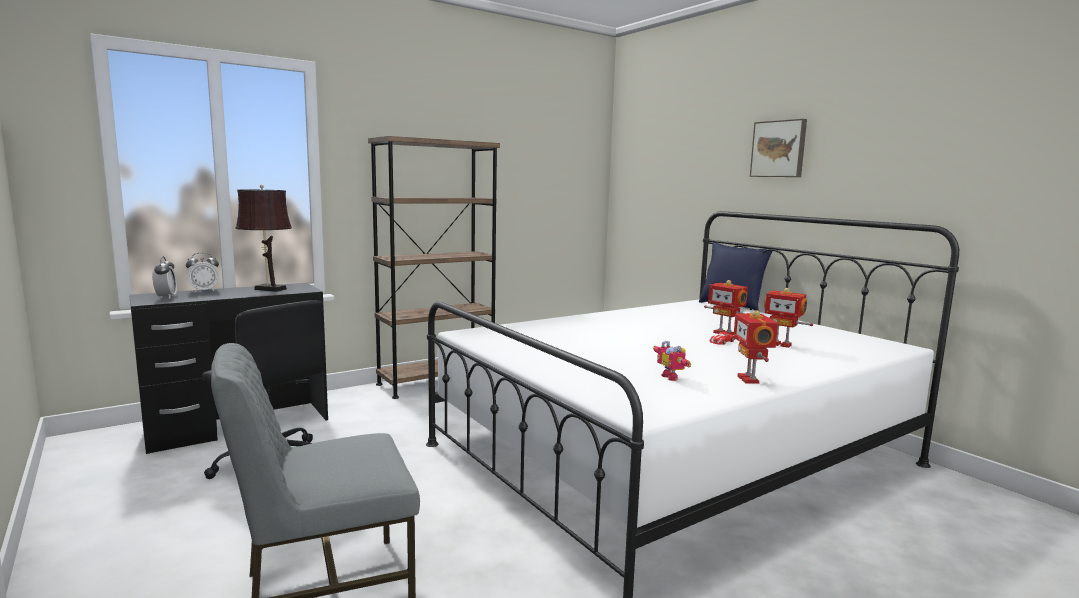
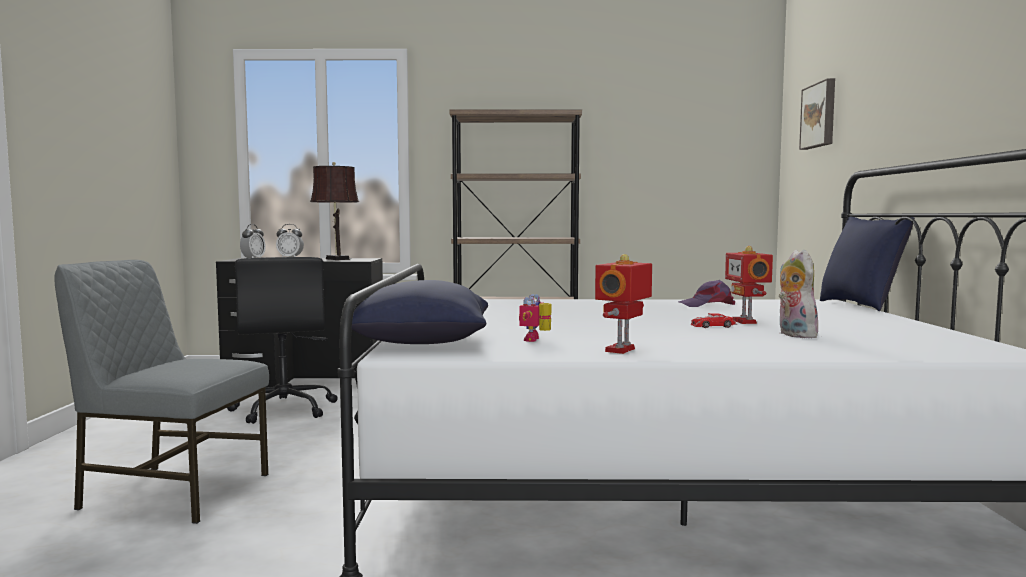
camera: 35 degrees right, 5 degrees down
picture [750,119,807,177] -> picture moved to [799,78,835,150]
toy robot [764,288,813,348] -> plush toy [779,250,820,338]
none -> blue pillow [352,280,488,344]
none -> purple cap [679,280,735,307]

